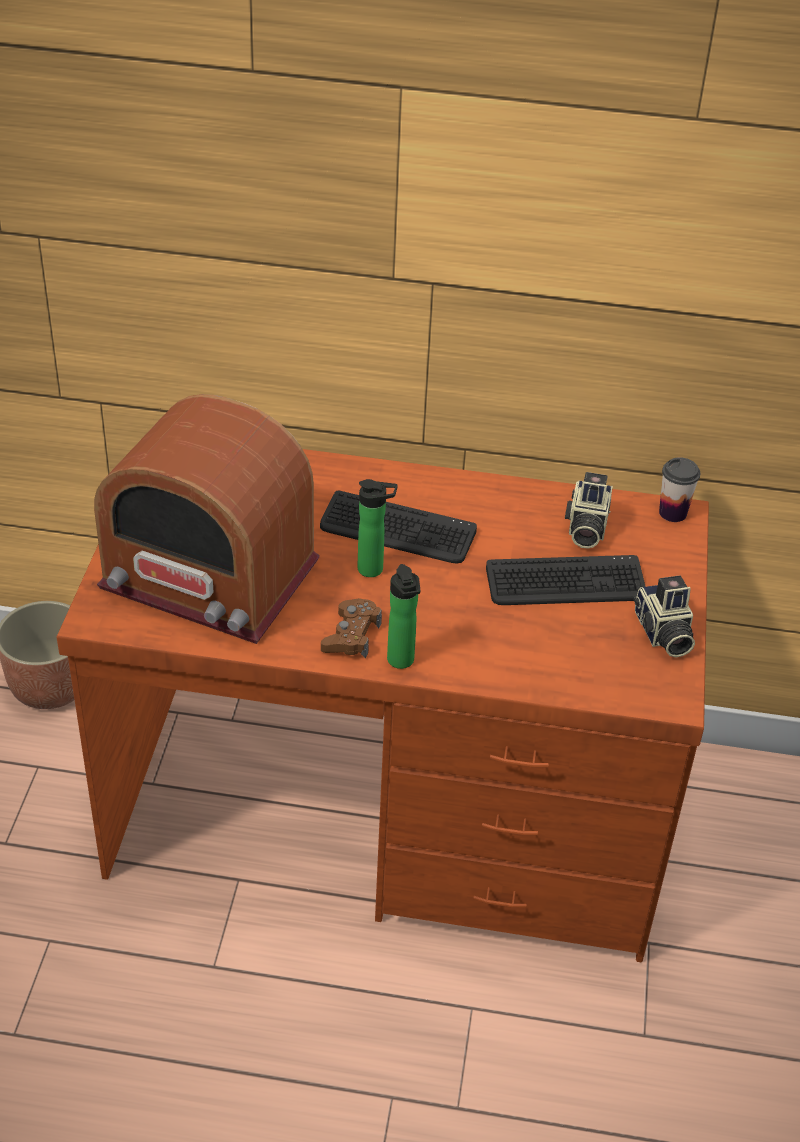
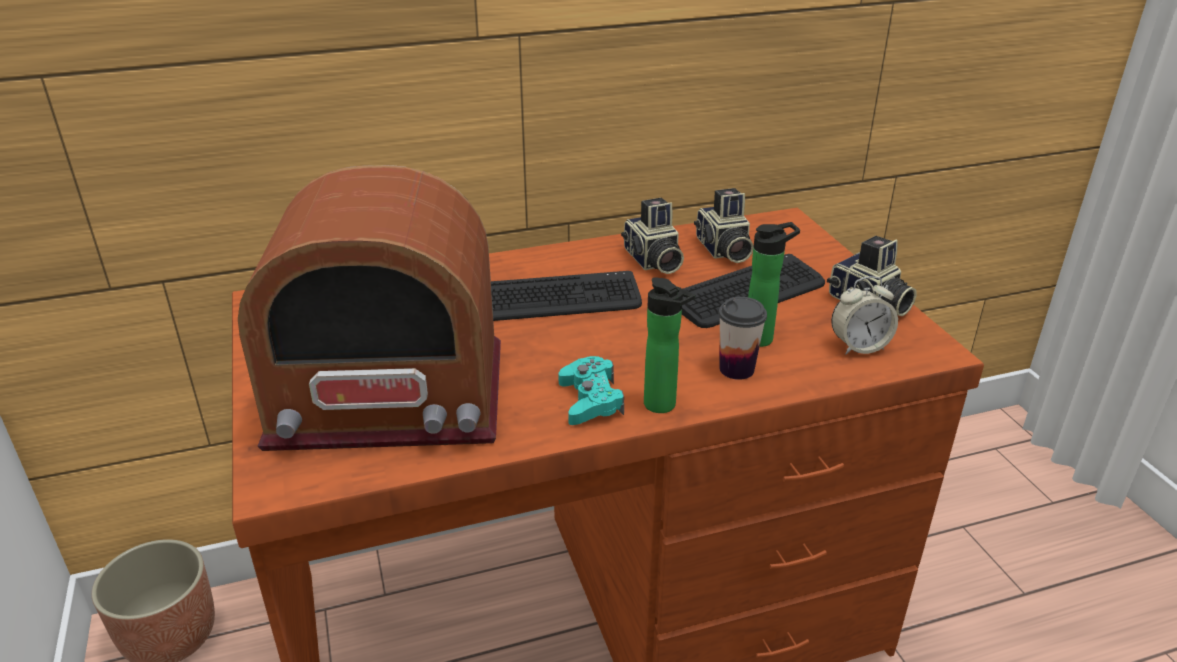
camera: 25 degrees left, 10 degrees down
brown game controller [321,598,382,659] -> turquoise game controller [558,356,624,425]
bottle [357,479,398,577] -> bottle moved to [748,222,800,347]
cup [659,457,700,522] -> cup moved to [719,297,767,380]
none -> camera [621,198,684,274]
none -> alarm clock [831,276,898,355]

